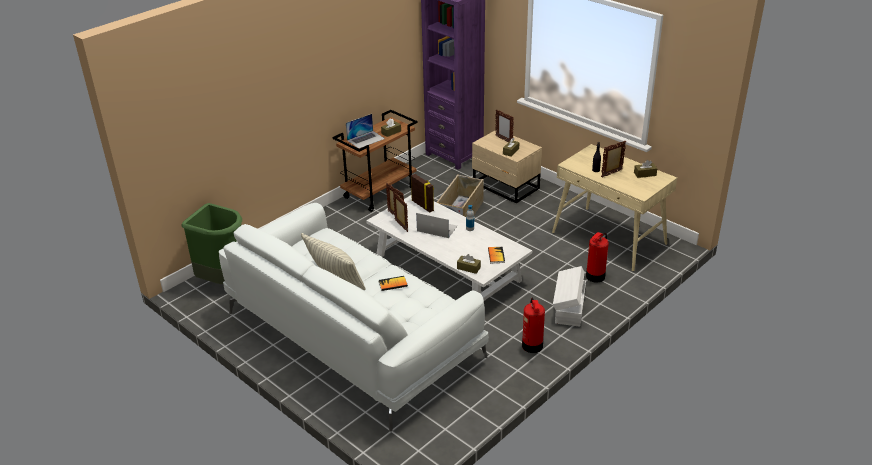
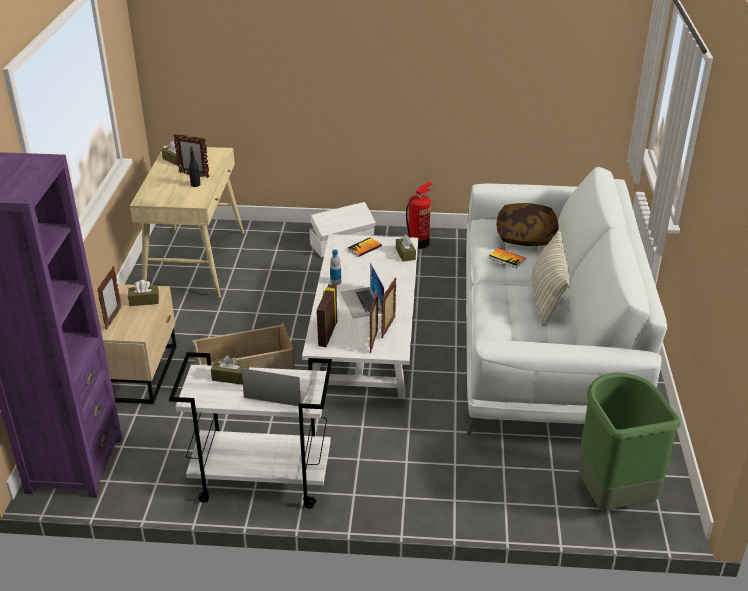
camera: 130 degrees left, 0 degrees up
brown cart [333,110,418,212] -> white cart [169,352,332,509]
fire extinguisher [586,232,609,283] -> none
none -> pillow [496,203,559,246]

